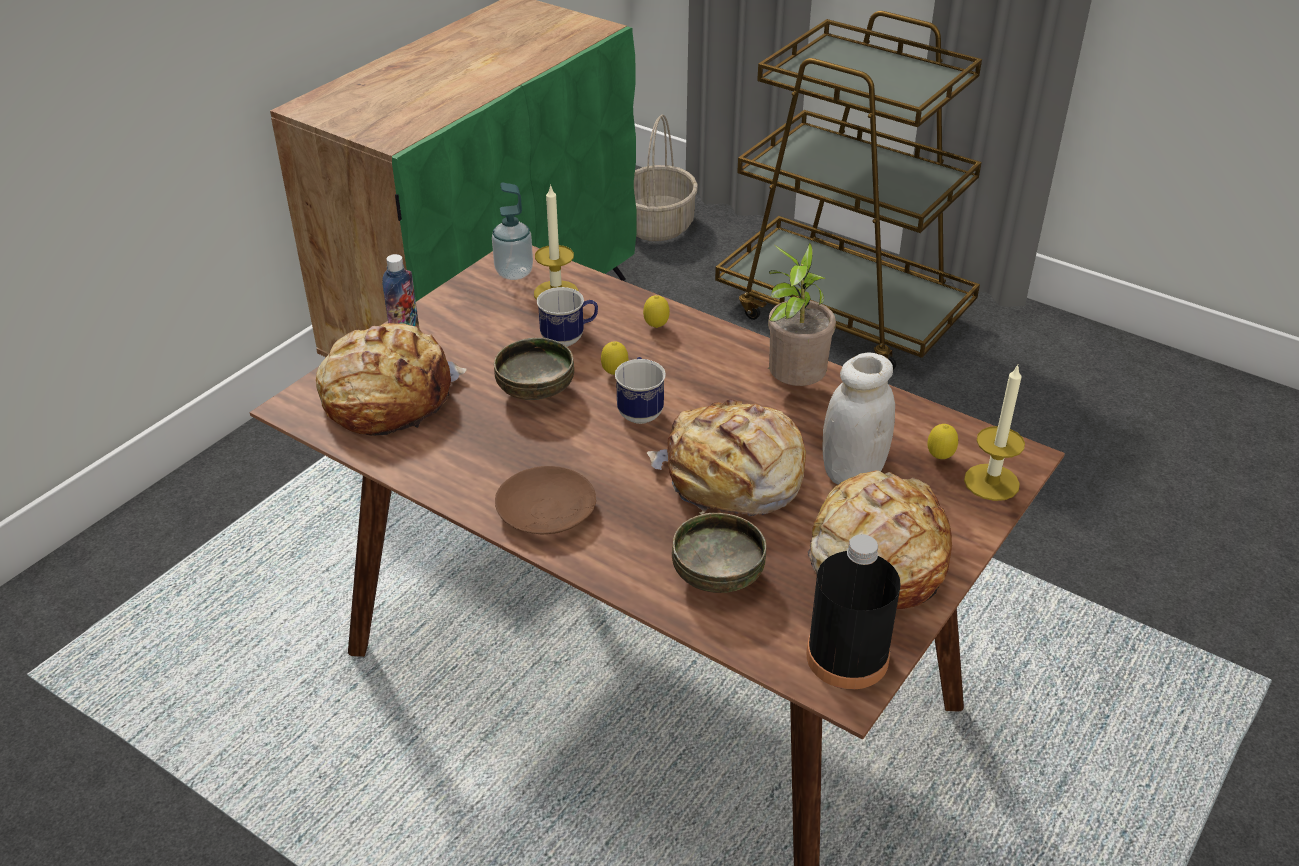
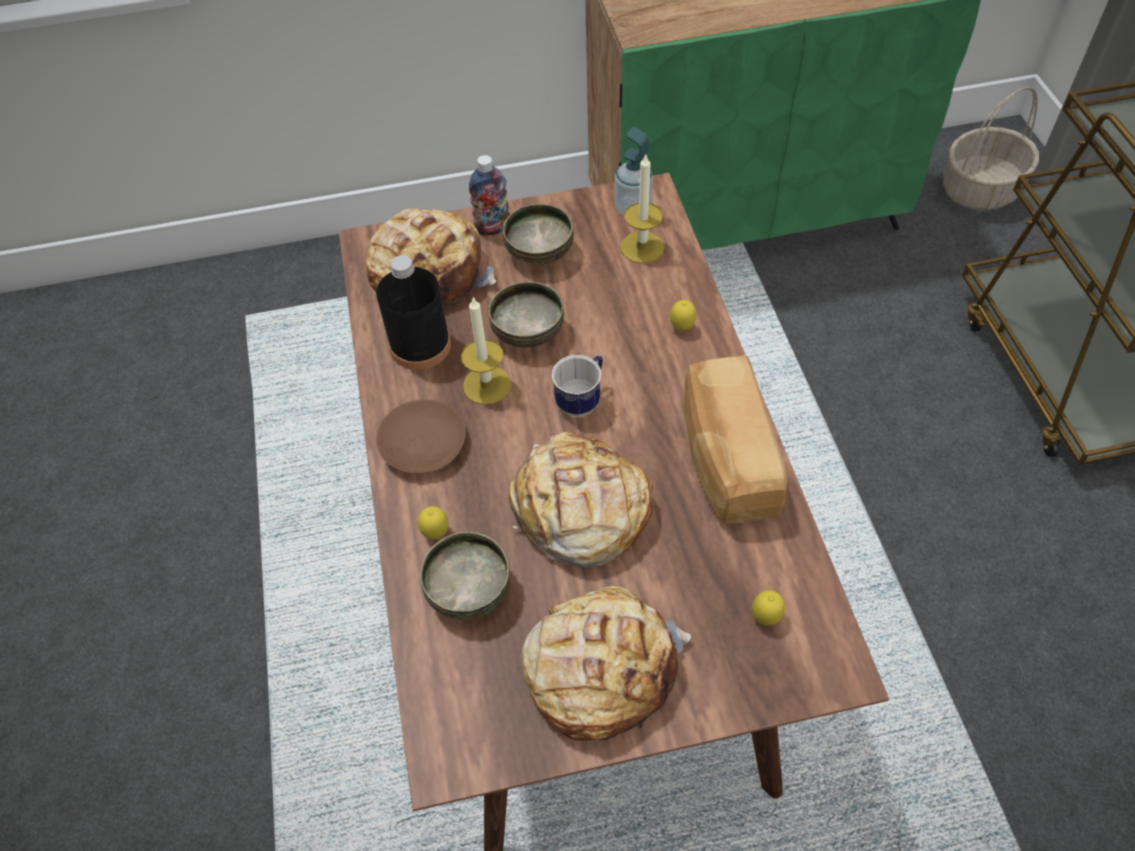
camera: 45 degrees right, 15 degrees up
mug [537,287,598,347] -> none
lemon [601,341,628,375] -> lemon moved to [418,506,448,540]
potted plant [767,242,836,386] -> bread [684,355,787,523]
black bottle [806,534,901,690] -> black bottle moved to [376,255,451,370]
white jar [823,352,895,485] -> none
candle [964,365,1025,501] -> candle moved to [461,296,511,405]
none -> bowl [503,204,574,265]

